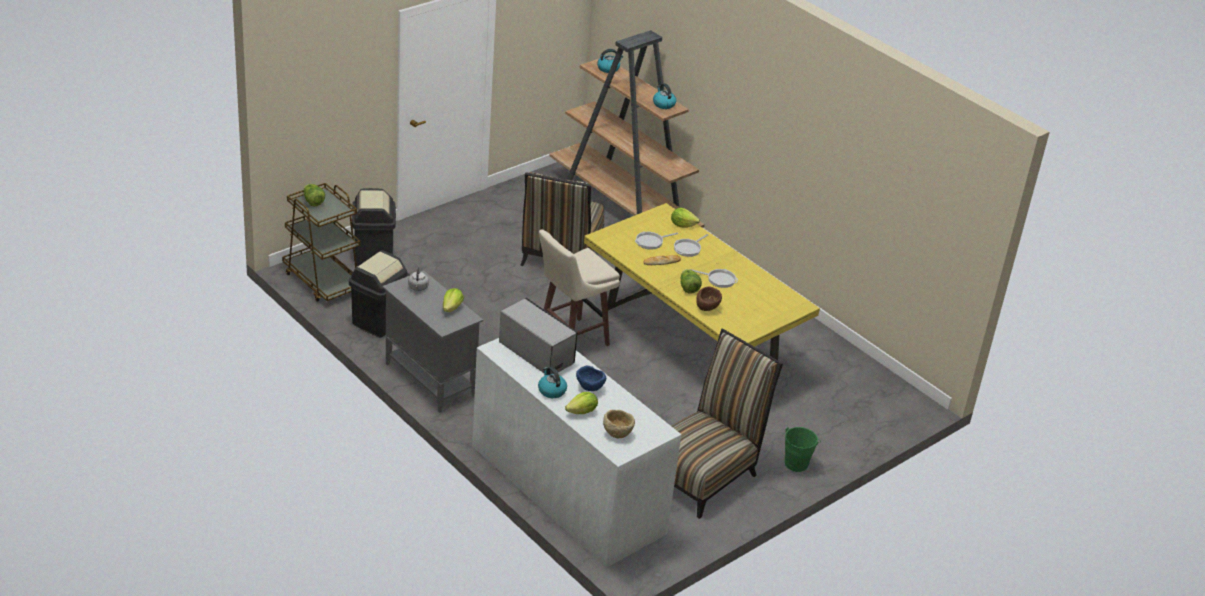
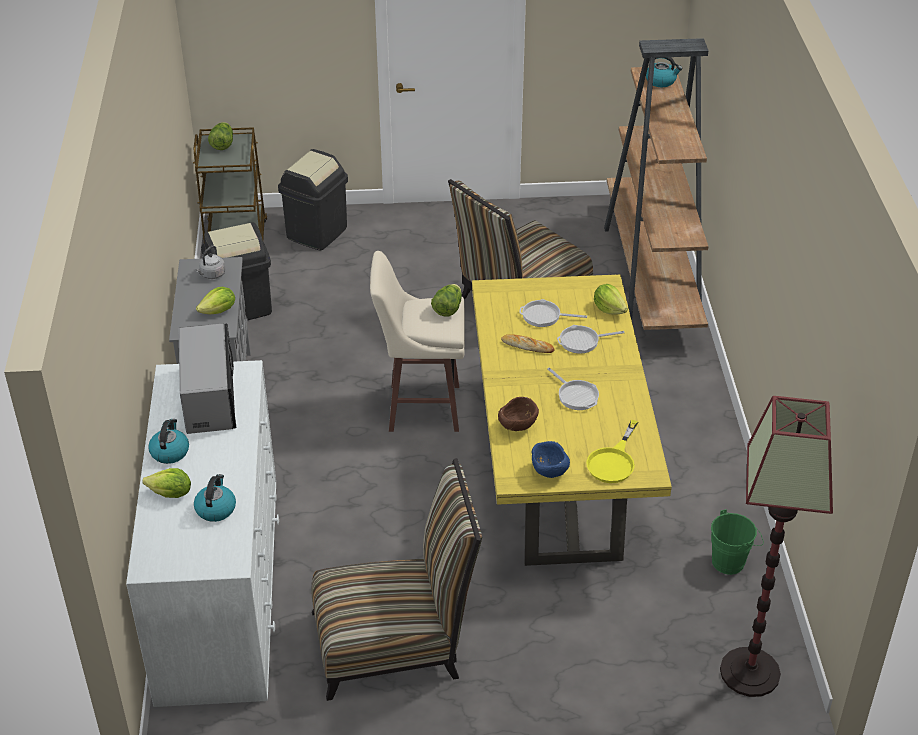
camera: 40 degrees right, 5 degrees up
blue bowl [576,365,606,391] -> blue bowl moved to [531,441,570,478]
beige bowl [603,410,635,438] -> none
kettle [653,83,676,109] -> kettle moved to [194,474,236,522]
lettuce [681,269,702,293] -> lettuce moved to [431,284,462,317]
green bucket [785,427,821,472] -> green bucket moved to [711,509,764,575]
none -> yellow frying pan [586,420,638,483]
none -> floor lamp [720,396,833,697]

